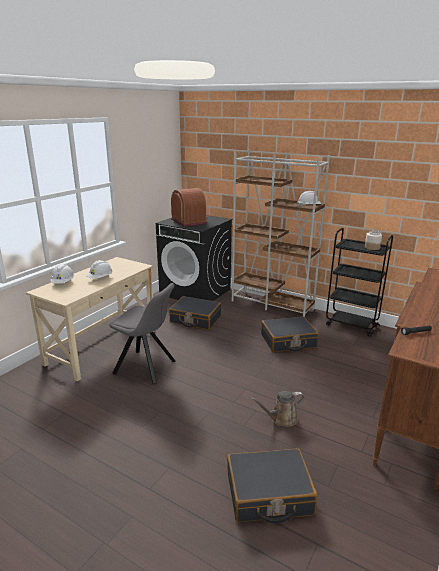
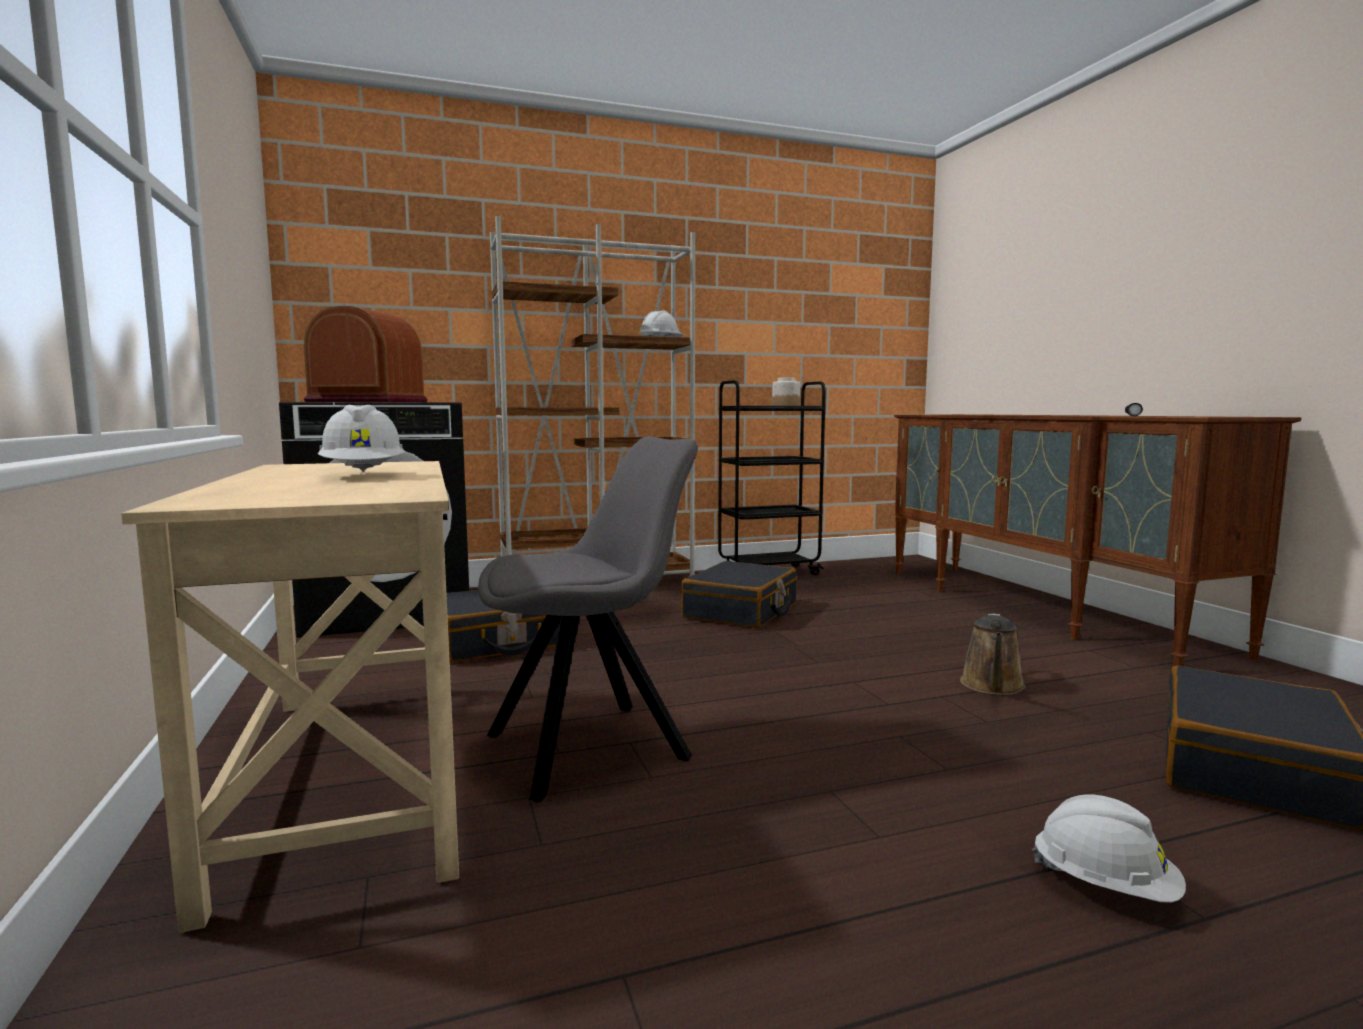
camera: 50 degrees left, 15 degrees down
white hard hat [50,264,74,284] -> white hard hat moved to [1032,794,1186,903]

